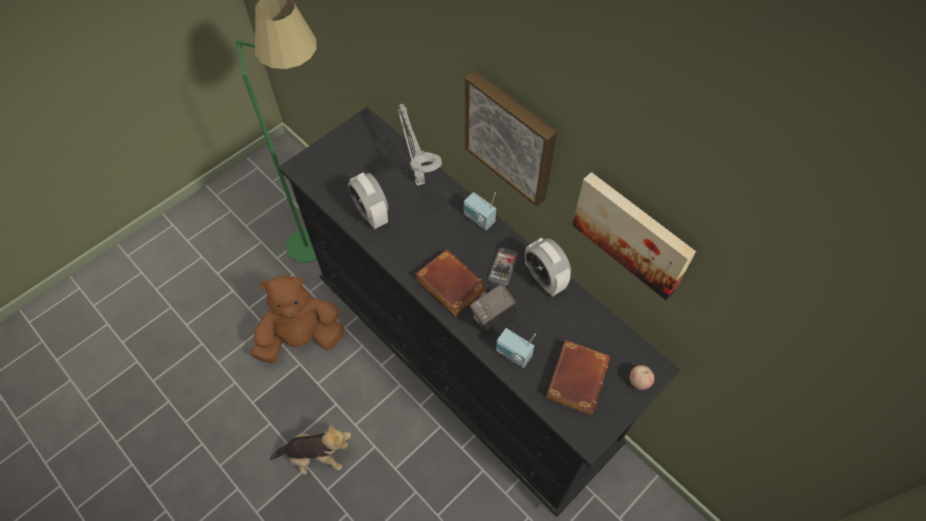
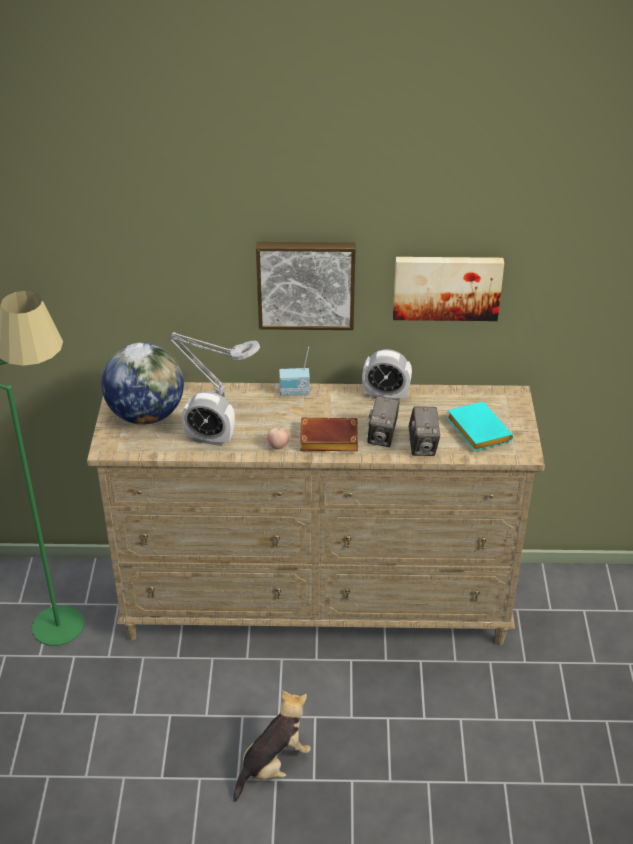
camera: 45 degrees left, 20 degrees down
brown plush toy [251,275,345,363] -> none
black dresser [278,107,680,517] -> beige dresser [87,382,545,645]
phone [488,248,518,286] -> none
radio [496,328,536,368] -> camera [408,406,440,456]
brown book [546,340,610,415] -> turquoise book [447,402,513,451]
apple [630,365,654,390] -> apple moved to [267,427,289,450]
none -> globe [102,342,184,425]

